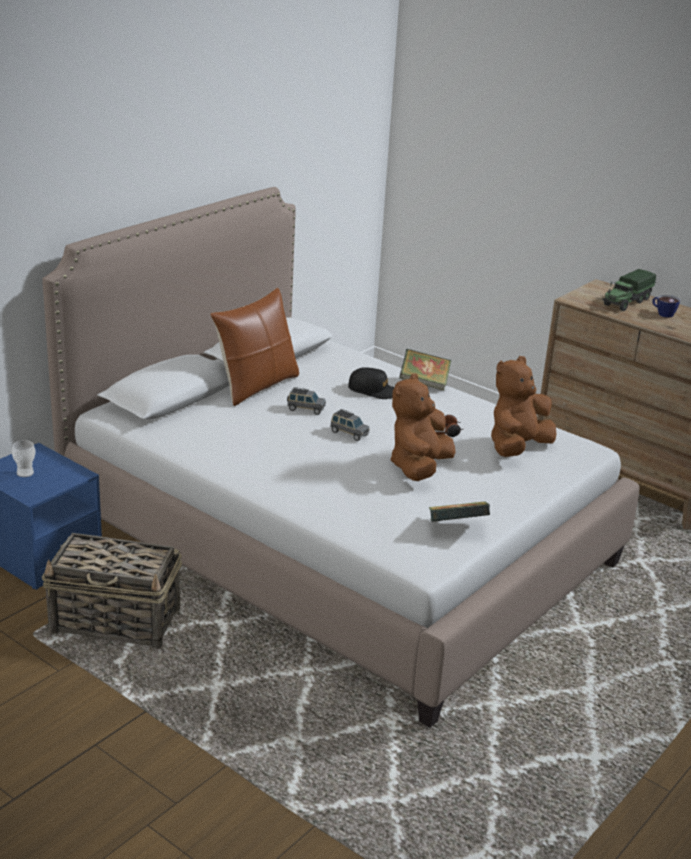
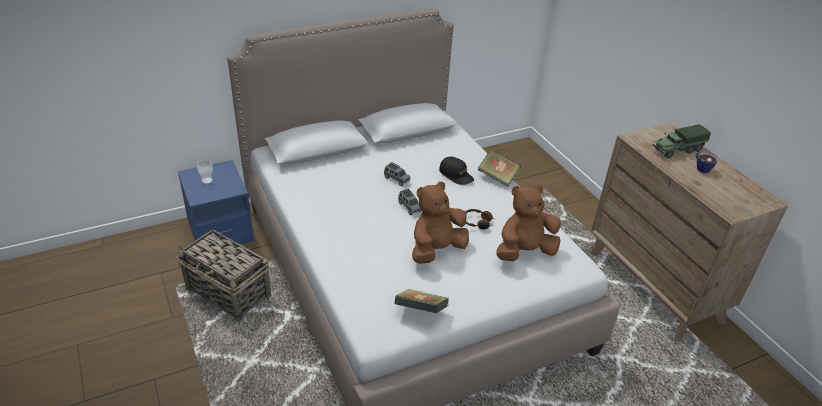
camera: 25 degrees right, 10 degrees up
brown pillow [210,288,299,406] -> none

